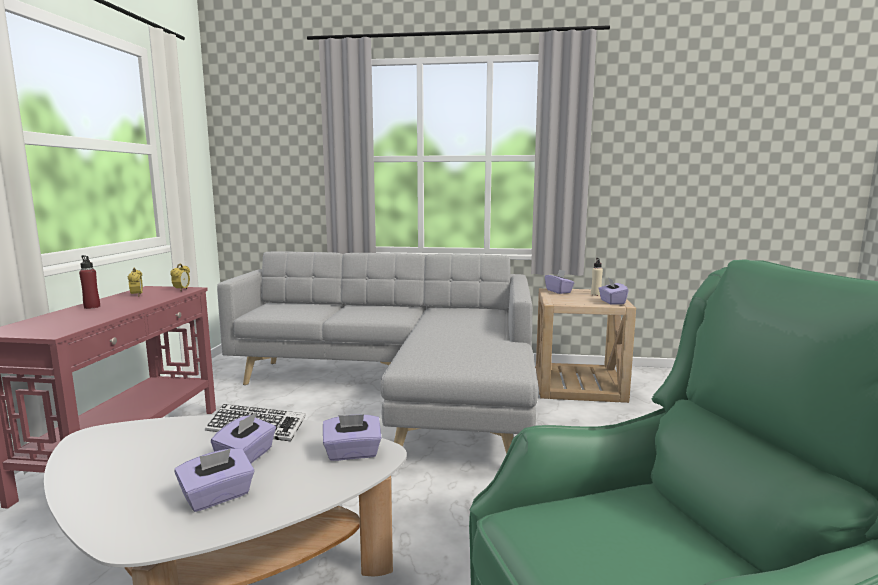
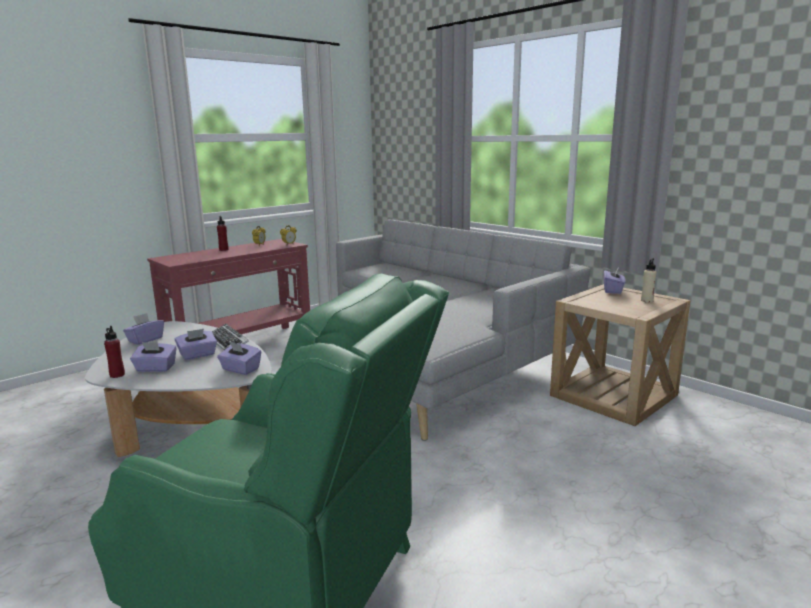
camera: 40 degrees right, 5 degrees up
purple tissue box [599,278,629,305] -> purple tissue box moved to [123,313,164,345]
none -> red bottle [104,326,125,378]

